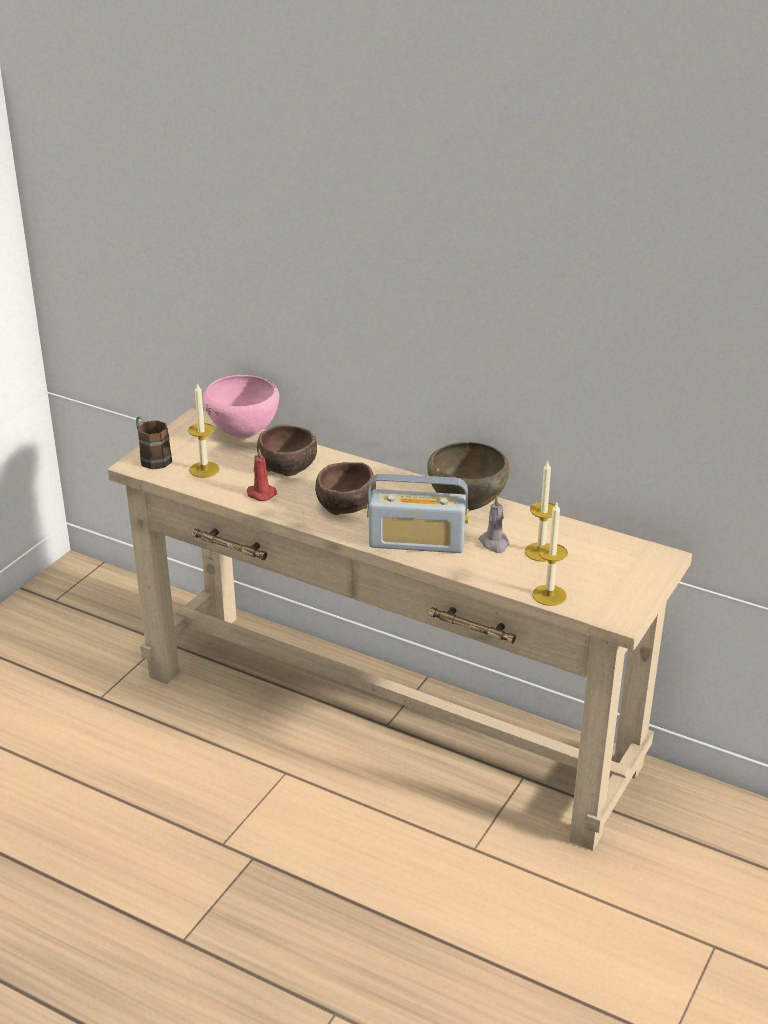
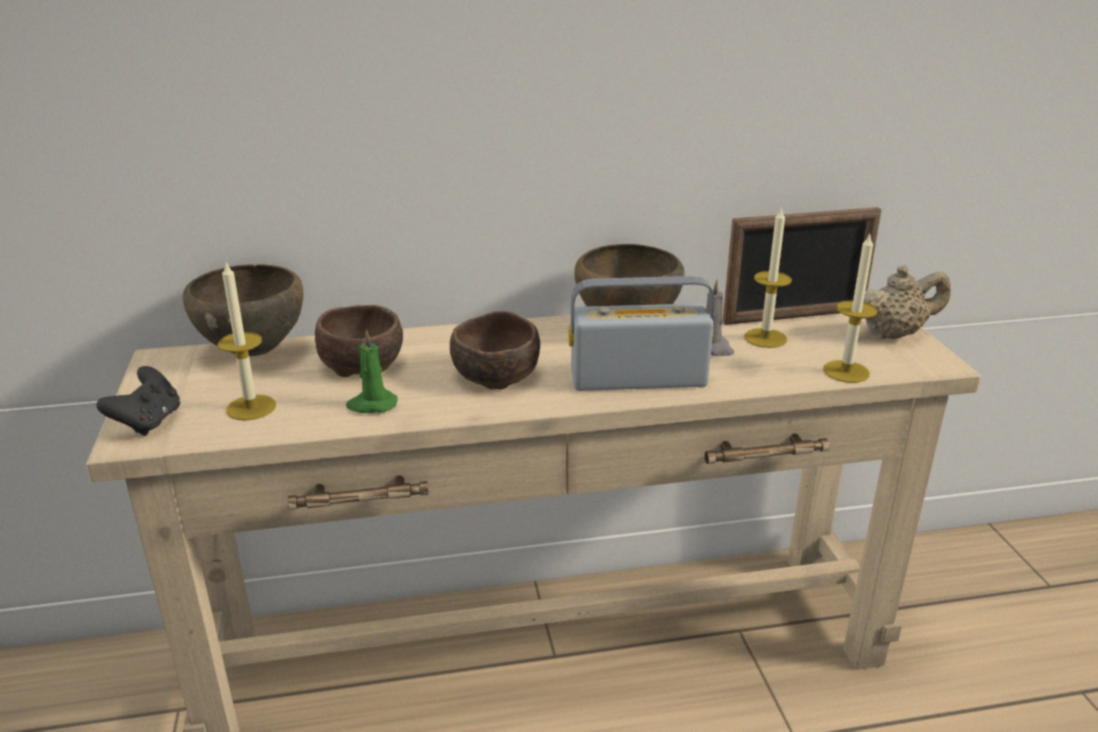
camera: 40 degrees left, 5 degrees down
brown mug [136,416,172,469] -> black game controller [96,366,180,436]
pink bowl [204,375,279,438] -> brown bowl [183,264,303,356]
red candle [247,449,277,501] -> green candle [346,330,398,413]
radio [367,474,469,553] -> radio turned 150 degrees counterclockwise [568,276,715,391]
none -> picture frame [723,207,882,325]
none -> beige teapot [861,266,951,339]

